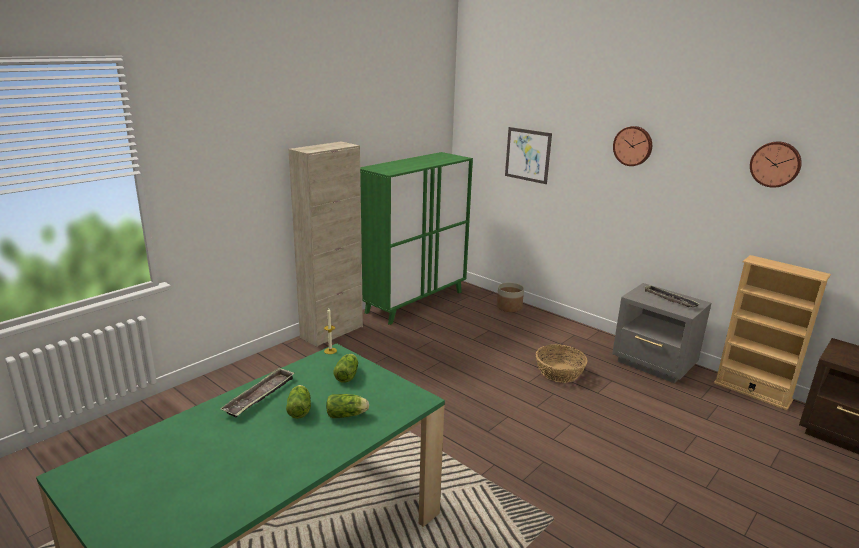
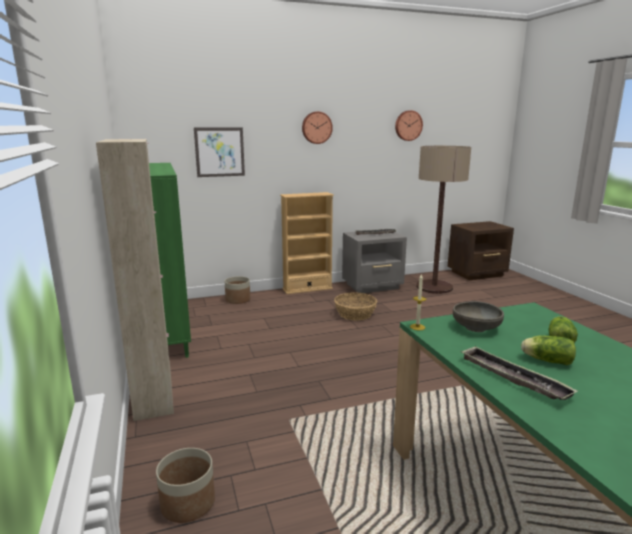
camera: 60 degrees left, 5 degrees down
lettuce [333,354,358,383] -> grey bowl [453,301,504,332]
beige bookcase [714,255,831,410] -> beige bookcase moved to [280,192,334,294]
none -> planter [156,448,215,523]
none -> floor lamp [416,146,471,294]

